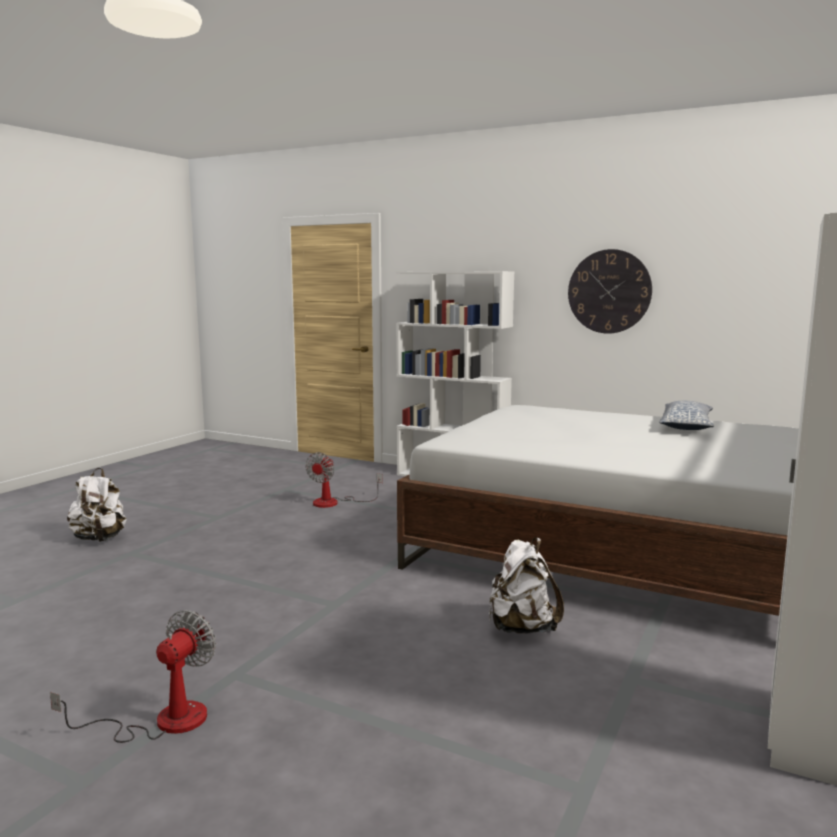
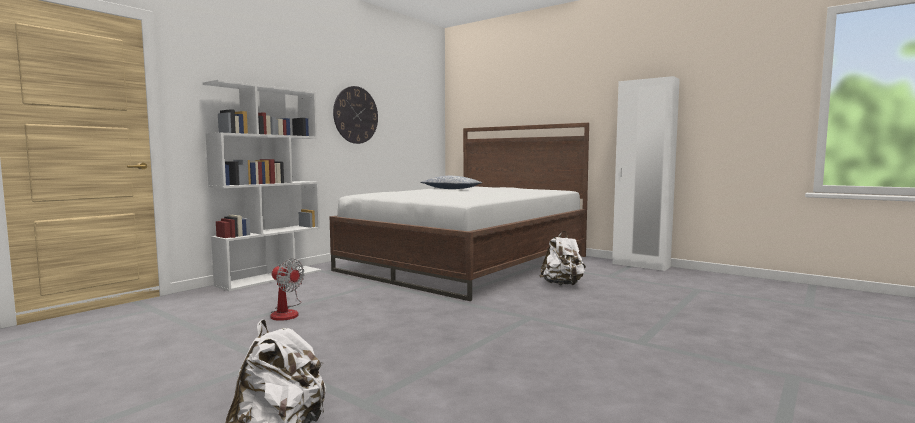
camera: 80 degrees left, 5 degrees down
fan [50,610,216,743] -> none

